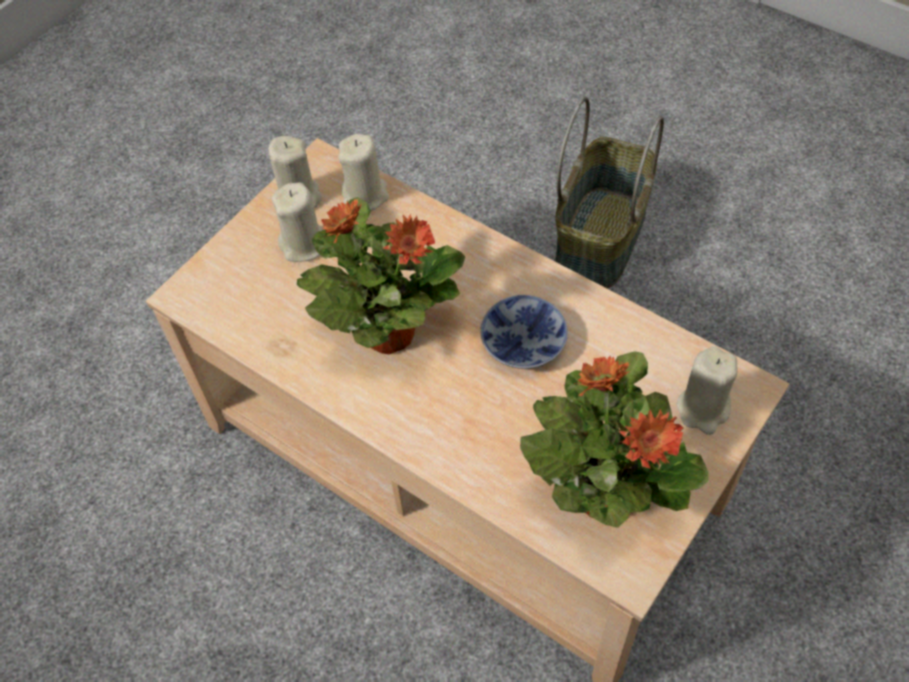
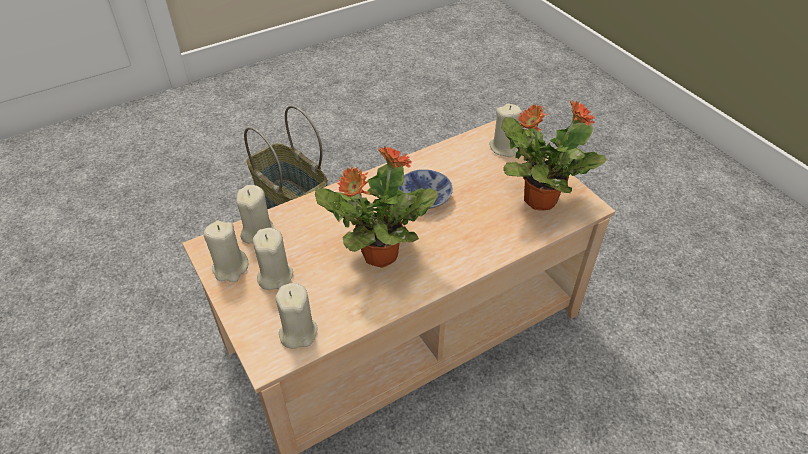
camera: 70 degrees left, 10 degrees down
none -> beige candle [275,283,317,349]

